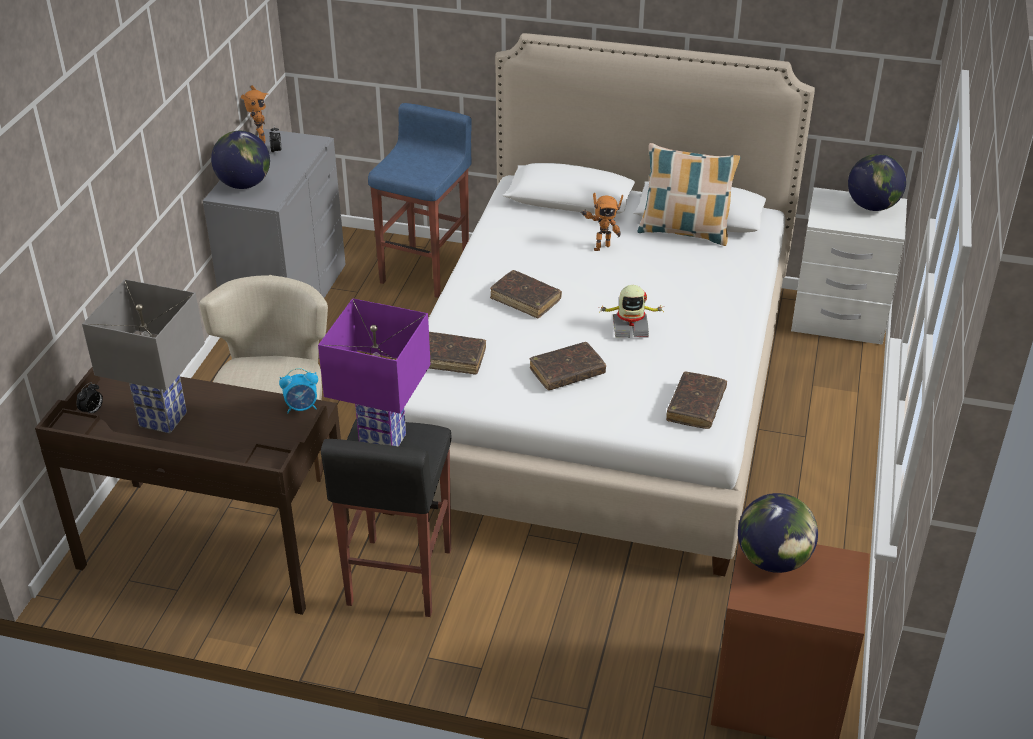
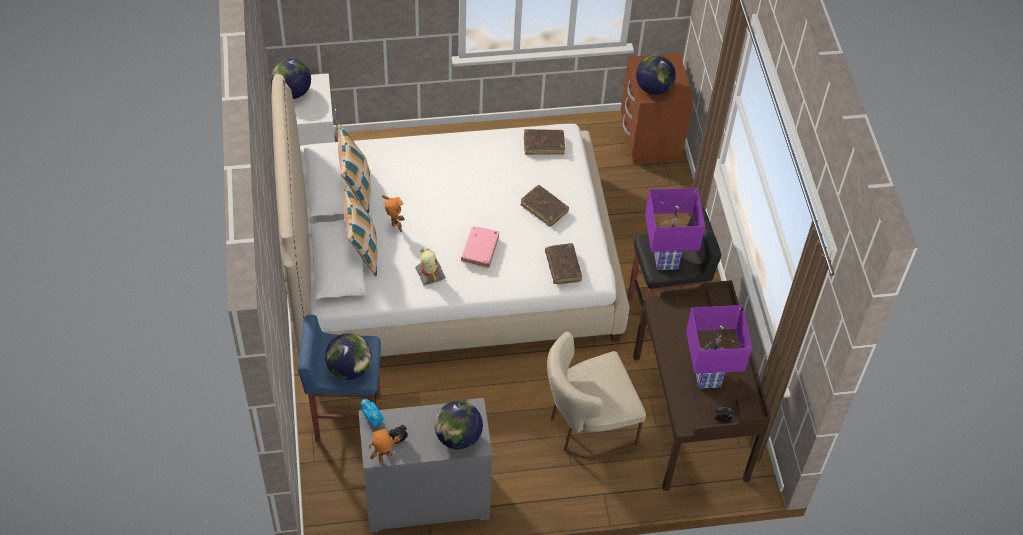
camera: 115 degrees left, 15 degrees up
grey table lamp [82,279,205,434] -> purple table lamp [686,305,752,388]
alarm clock [279,368,318,413] -> alarm clock moved to [361,399,384,427]
brown book [490,270,562,318] -> pink book [461,227,499,268]
toy robot [598,285,664,338] -> toy robot moved to [415,249,446,285]
none -> globe [325,333,372,380]
none -> pillow [343,185,378,277]

